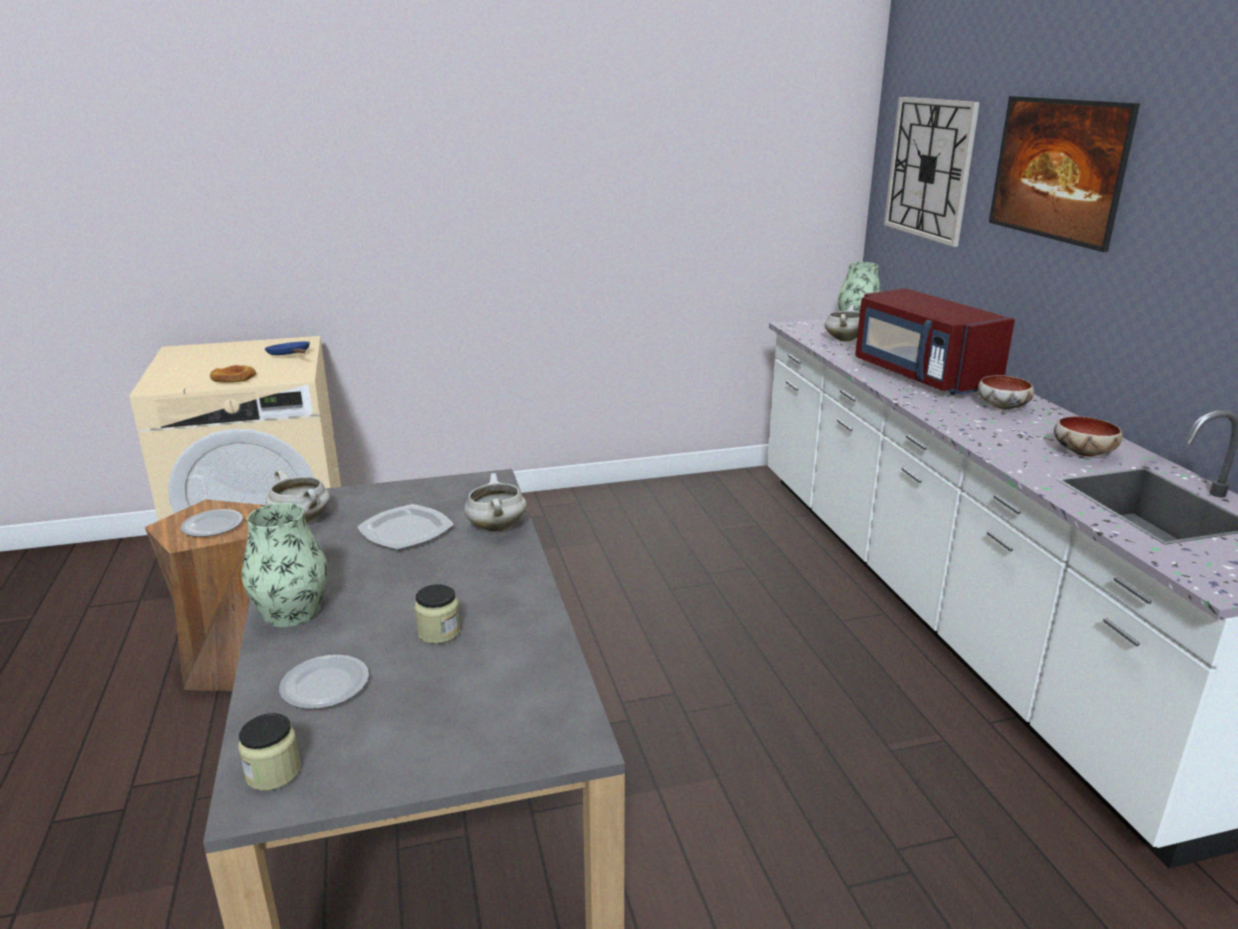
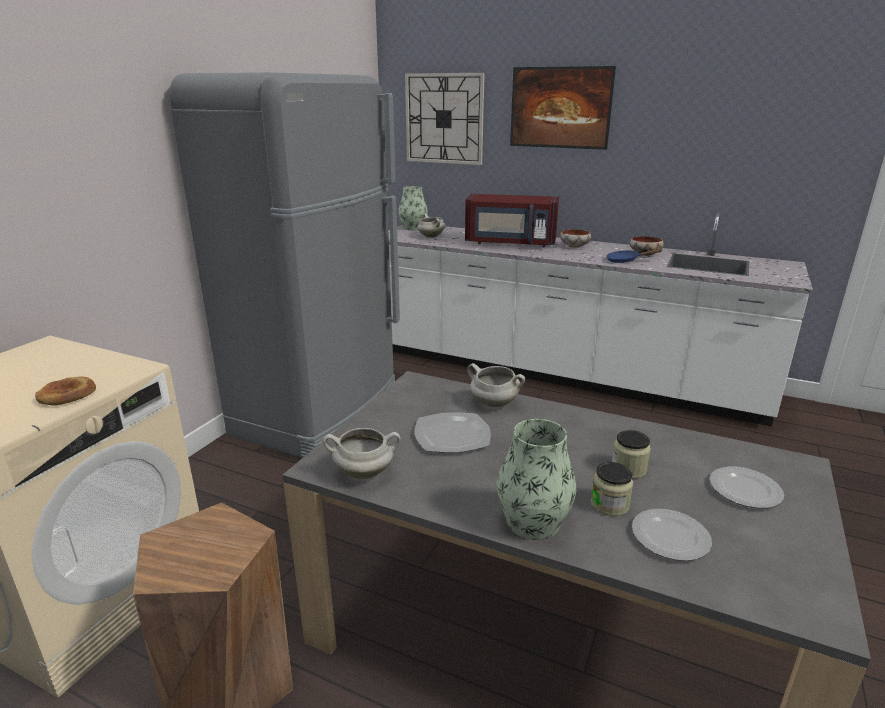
camera: 50 degrees left, 0 degrees up
plate [181,509,243,537] -> plate moved to [709,467,784,508]
jar [238,713,301,791] -> jar moved to [591,462,633,516]
blue frying pan [265,342,310,355] -> blue frying pan moved to [606,249,661,263]
none -> grey fridge [169,72,400,458]

